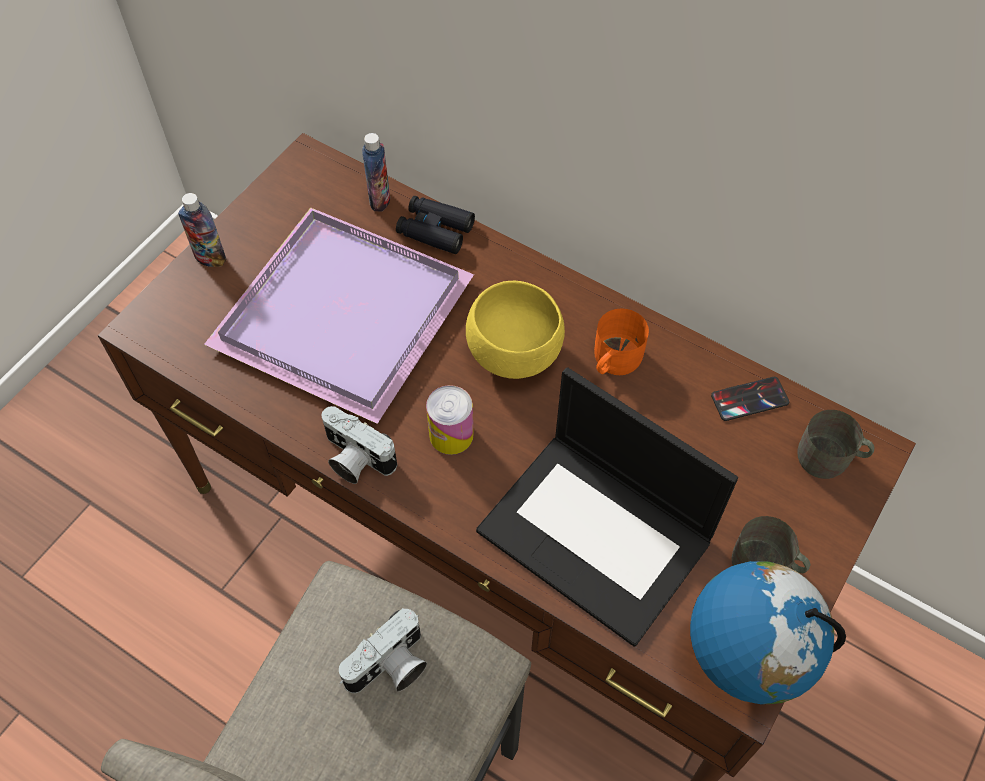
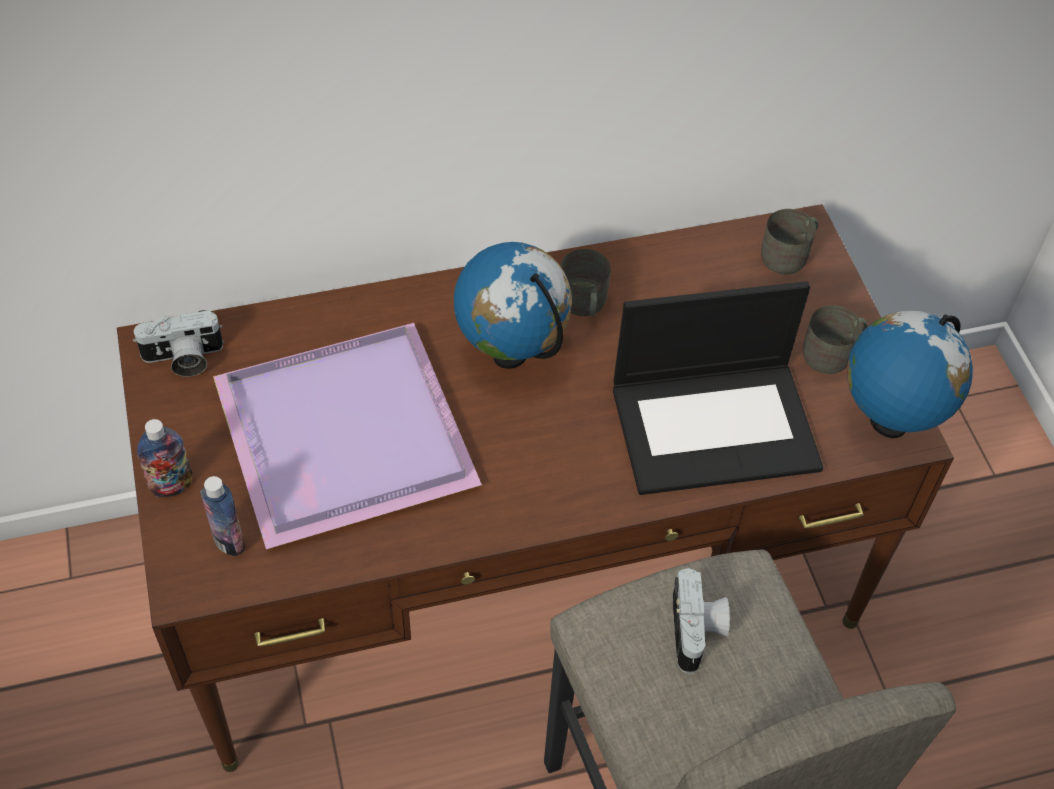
camera: 50 degrees left, 5 degrees down
camera [322,406,397,484] -> camera moved to [133,310,224,377]
bottle [362,133,390,212] -> bottle moved to [200,476,245,556]
black binoculars [396,196,475,254] -> none
can [426,385,474,455] -> none
yellow bowl [466,281,565,379] -> globe [454,242,572,369]
orange mug [594,308,649,375] -> grey mug [560,249,611,316]
phone [711,377,789,421] -> none

